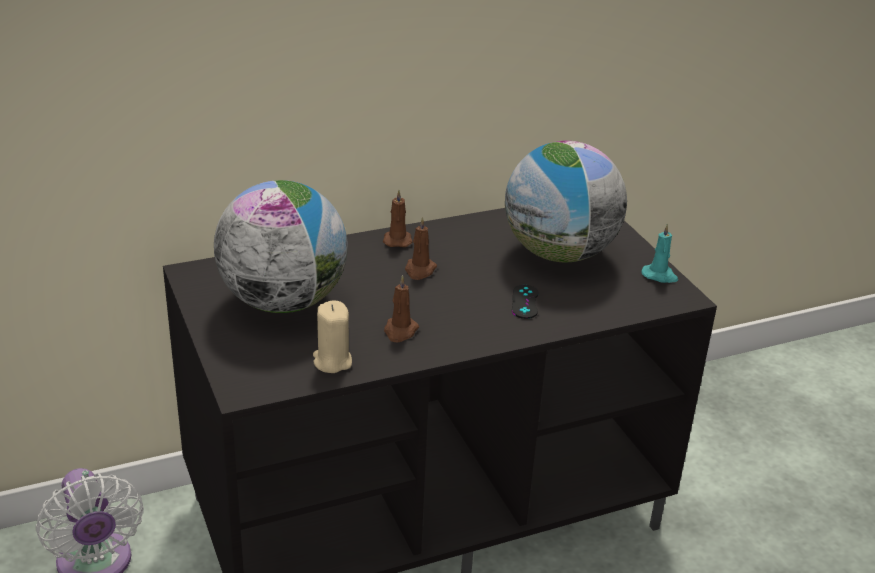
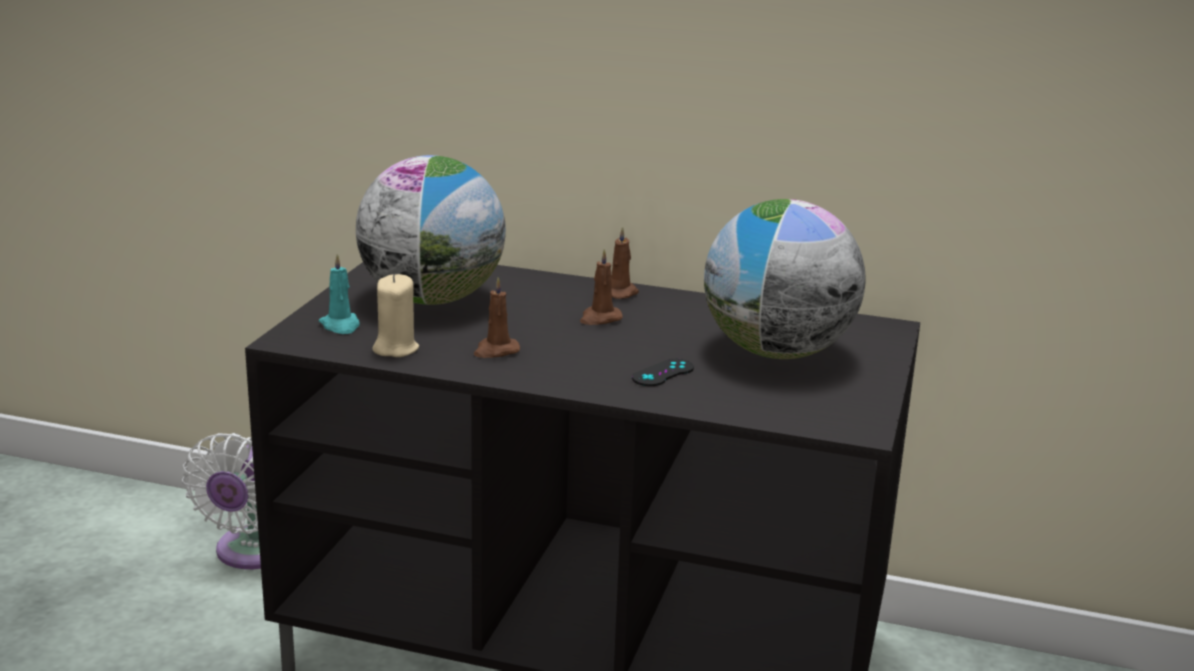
camera: 40 degrees right, 10 degrees down
turquoise candle [641,223,678,283] -> turquoise candle moved to [319,254,360,334]

